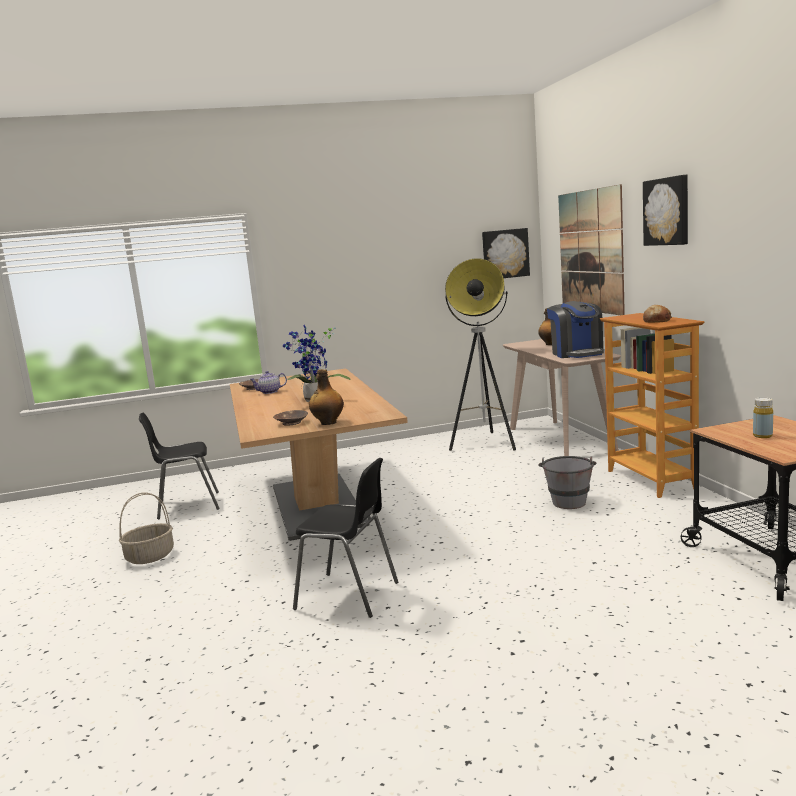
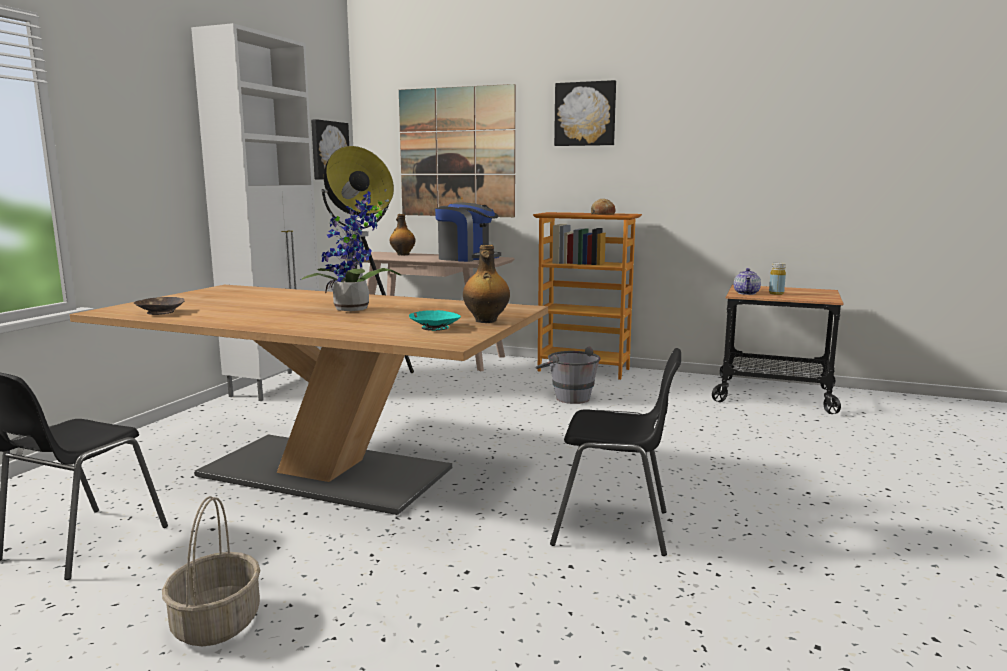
camera: 55 degrees left, 0 degrees up
teapot [249,371,287,394] -> teapot moved to [734,268,761,295]
brown bowl [273,410,308,426] -> turquoise bowl [409,310,461,331]
black chair [293,458,398,618] -> black chair turned 45 degrees clockwise [550,348,681,556]
none -> white cabinet [191,23,322,401]

